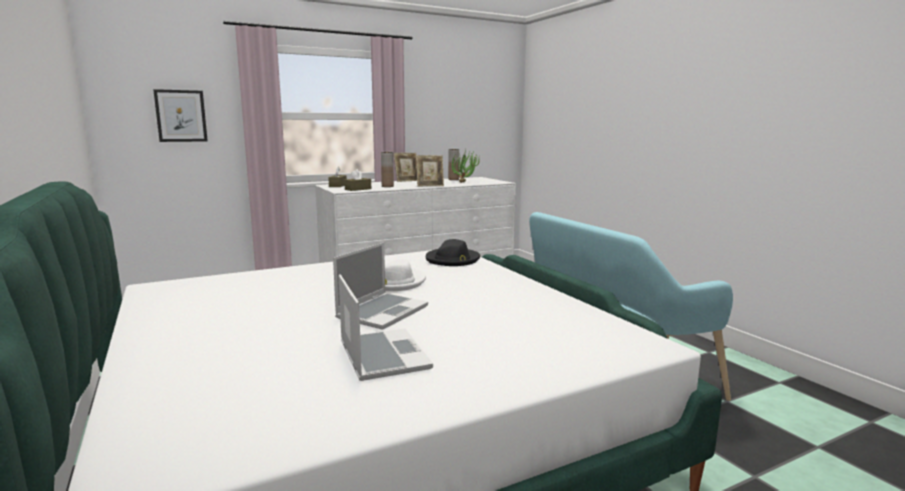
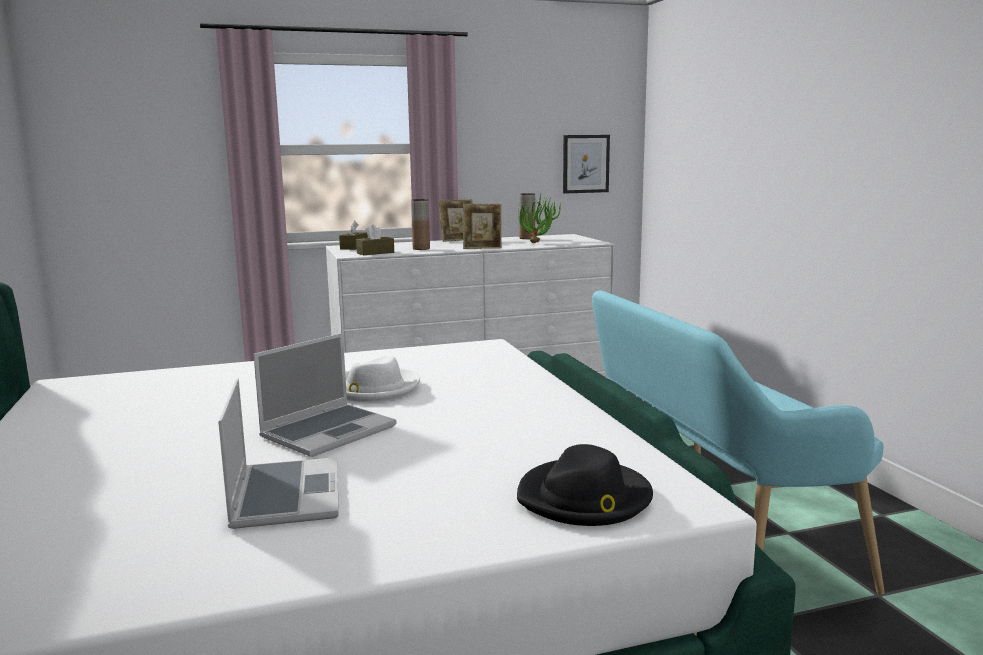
camera: 10 degrees right, 0 degrees up
picture [153,89,208,142] -> picture moved to [563,135,610,194]
black hat [426,239,480,266] -> black hat moved to [517,444,653,526]

